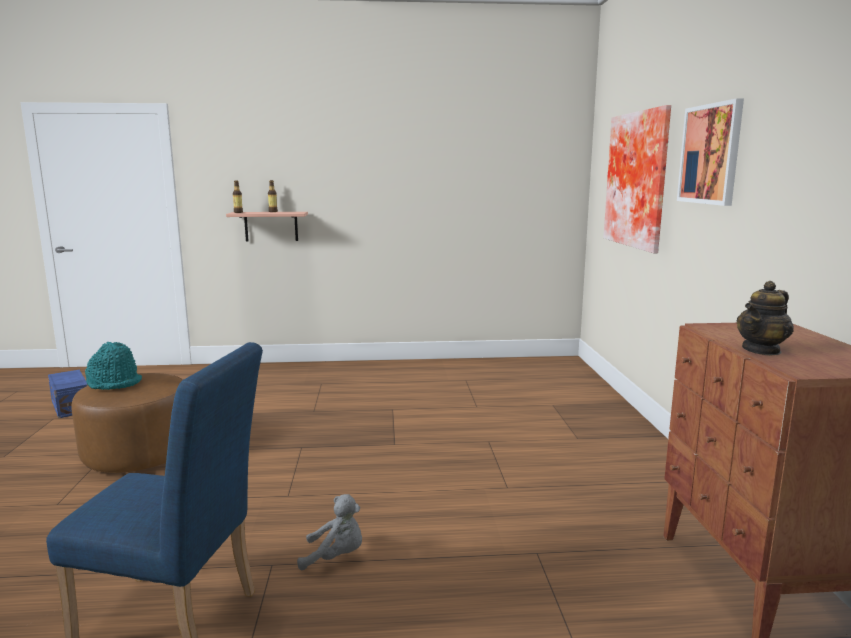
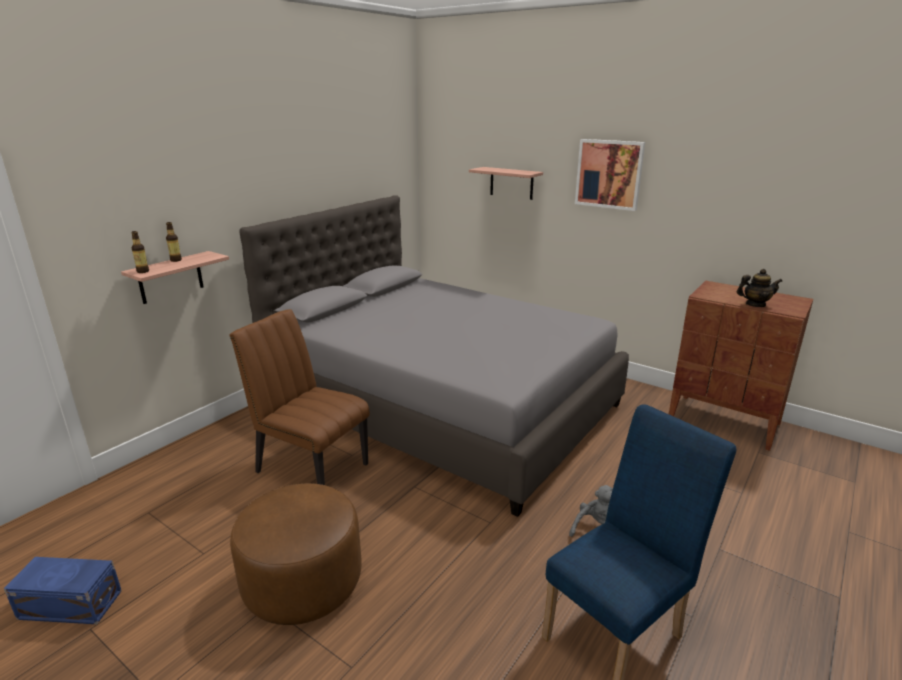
camera: 50 degrees left, 10 degrees up
turquoise hat [85,342,142,390] -> none
picture [603,105,671,253] -> shelf [469,167,543,200]
teapot [736,281,794,356] -> teapot turned 90 degrees counterclockwise [737,269,782,307]
none -> brown chair [229,309,370,485]
none -> grey bed [240,195,629,517]

